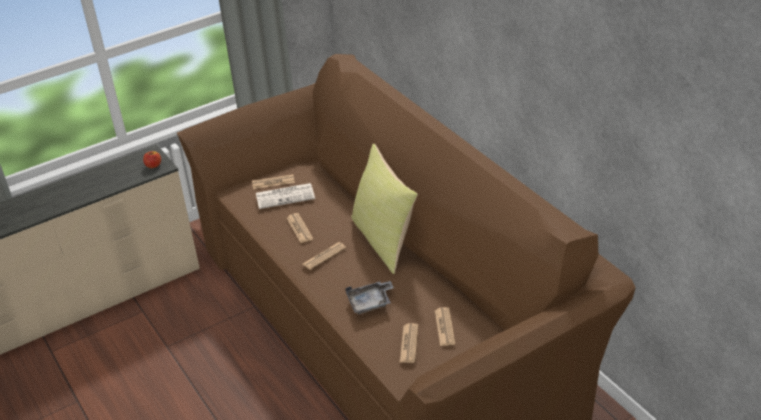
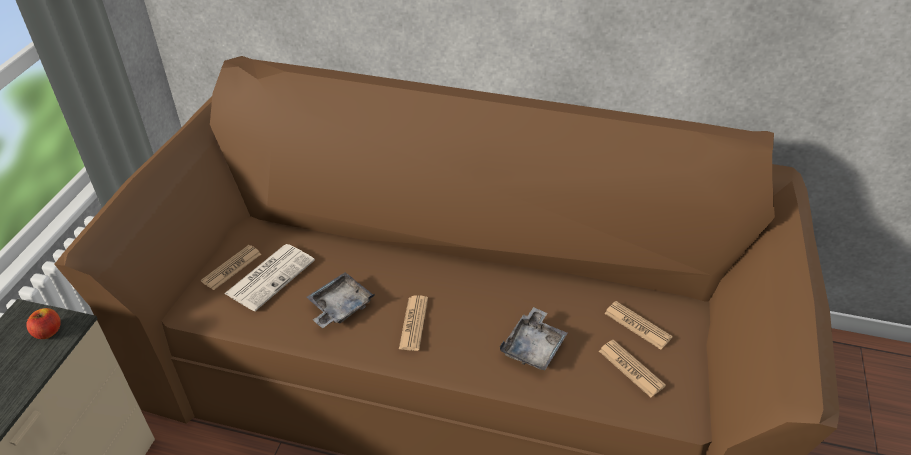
camera: 45 degrees left, 5 degrees up
newspaper [286,213,313,243] -> grey tray [307,272,375,328]
yellow pillow [351,144,418,274] -> none

